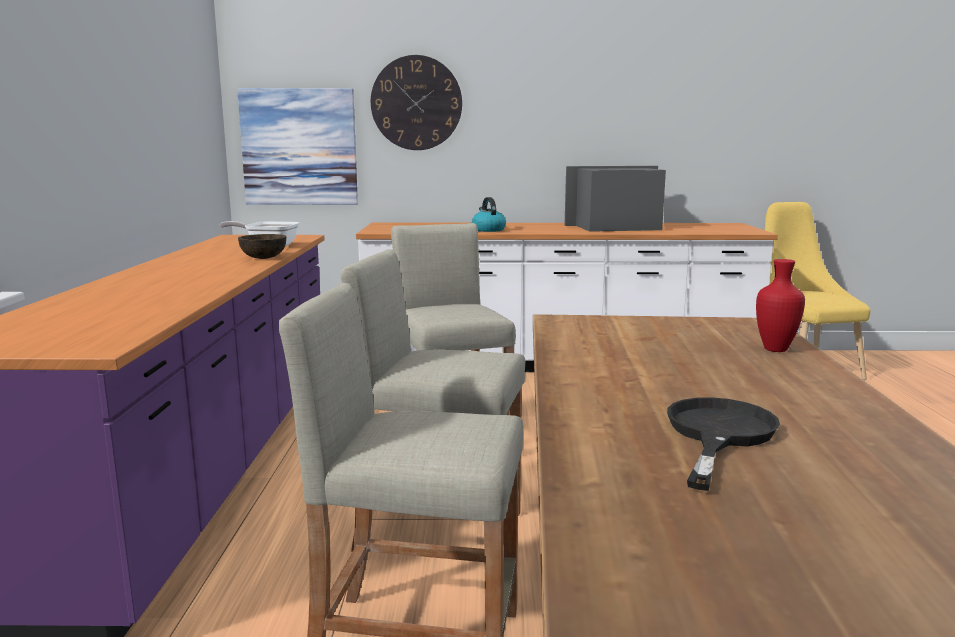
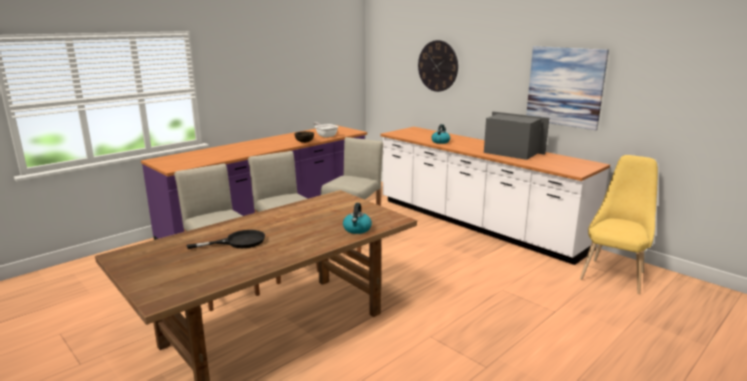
camera: 45 degrees right, 5 degrees up
picture [237,88,358,205] -> picture moved to [526,46,609,130]
red vase [756,259,805,352] -> kettle [343,203,372,234]

